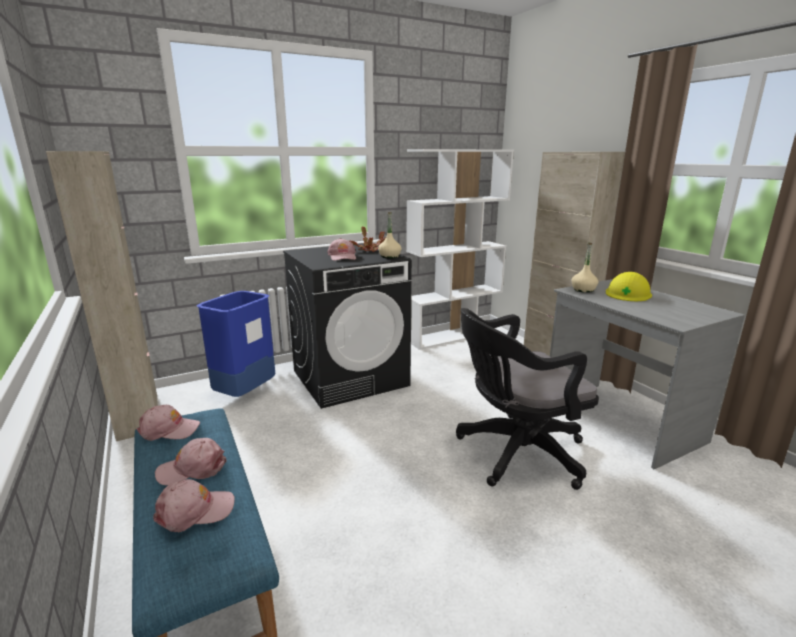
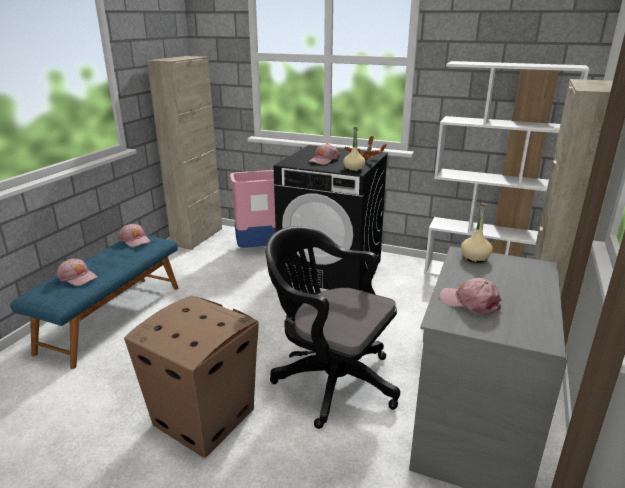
camera: 50 degrees right, 5 degrees up
pink cap [155,438,227,485] -> pink cap moved to [439,278,502,315]
blue trash can [196,291,275,397] -> pink trash can [230,170,276,248]
yellow hard hat [606,272,652,301] -> none
none -> cardboard box [124,296,259,458]

